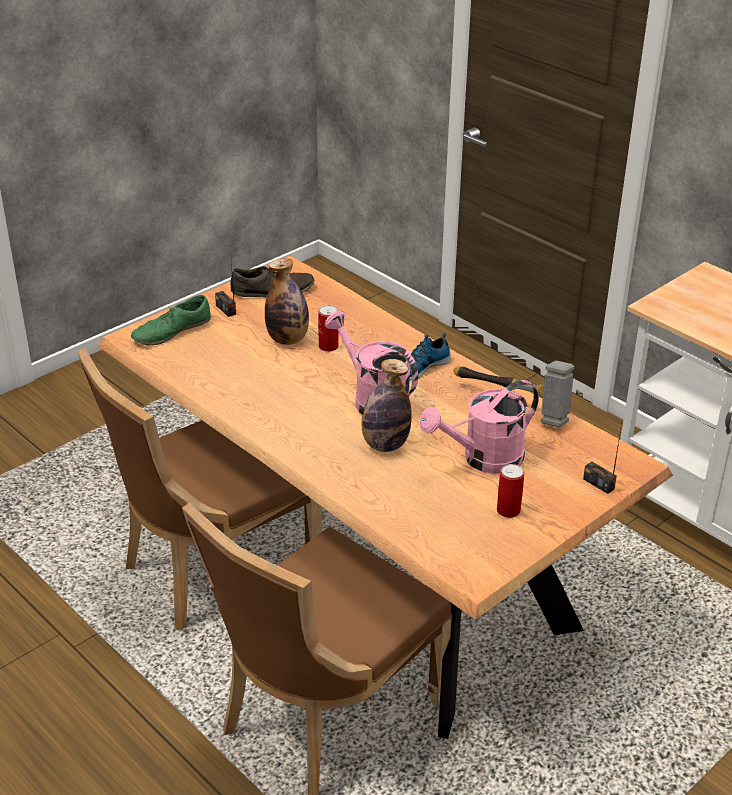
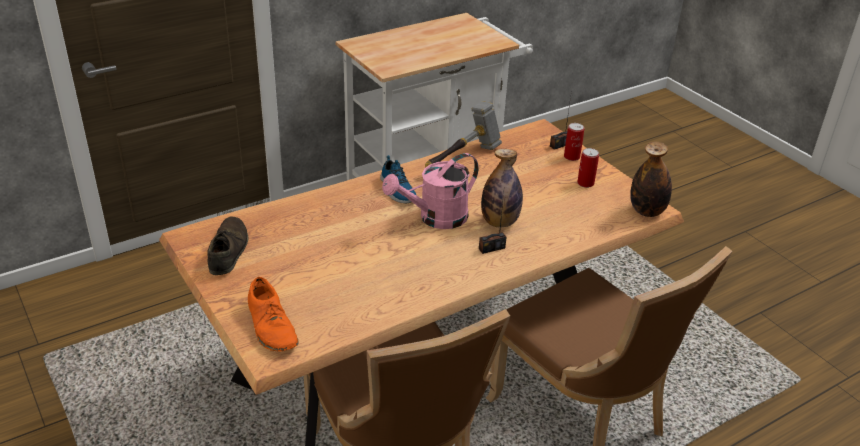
camera: 80 degrees left, 0 degrees up
green shoe [131,295,211,345] -> orange shoe [248,277,299,352]
radio [215,263,236,317] -> radio moved to [479,193,506,254]
bottle [265,259,309,345] -> bottle moved to [630,142,672,217]
can [318,305,339,352] -> can moved to [564,123,584,161]
pink watering can [420,380,539,474] -> none

